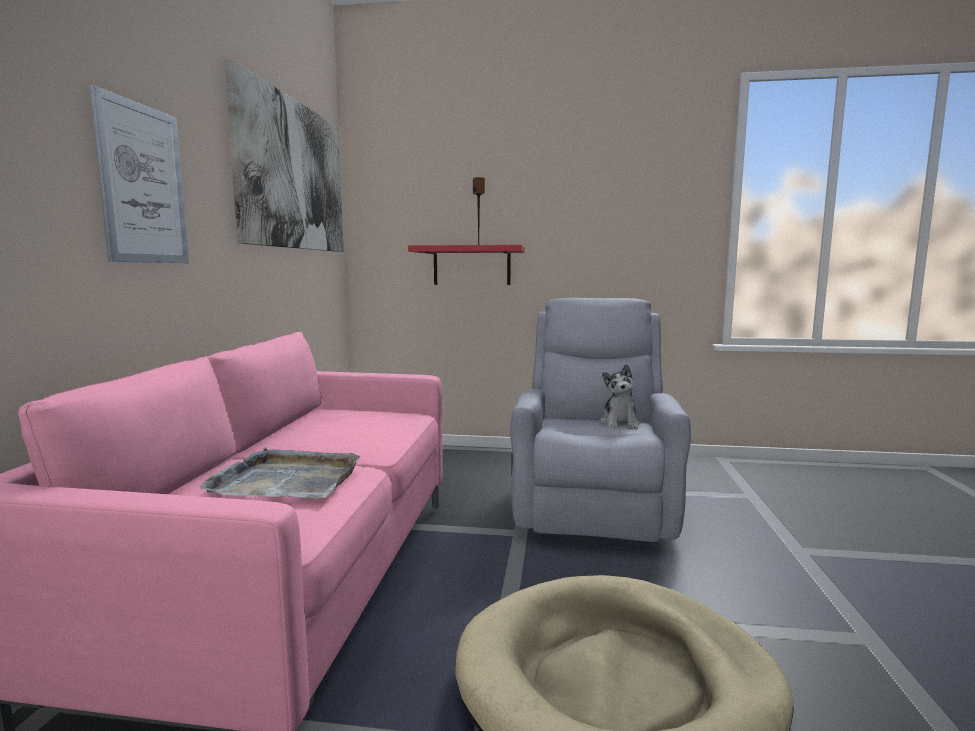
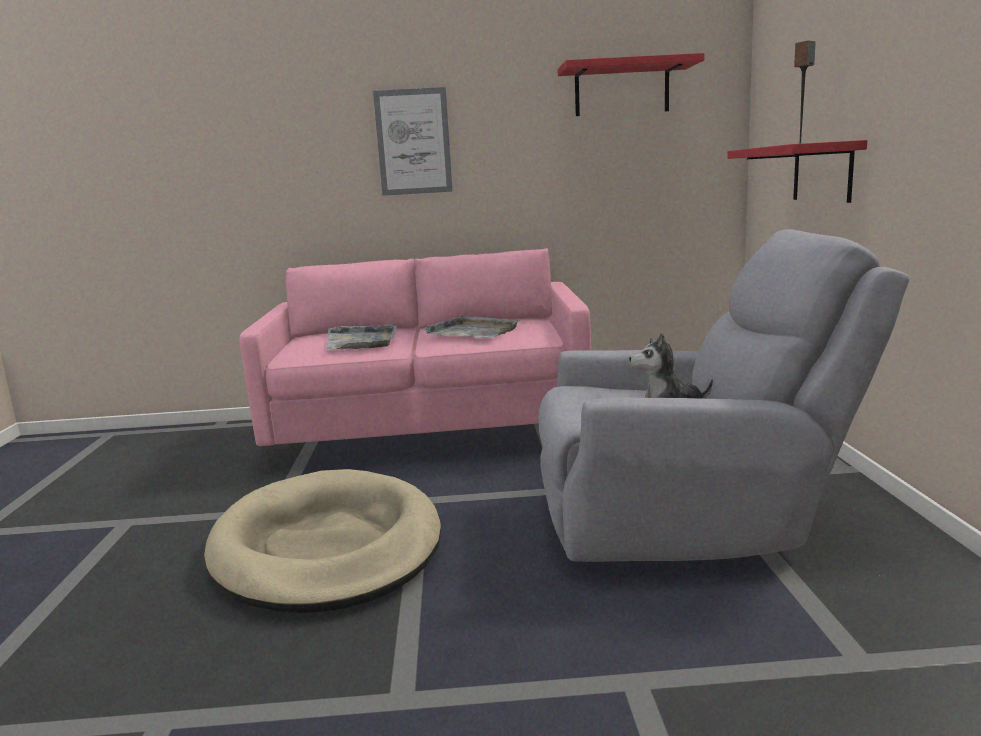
camera: 80 degrees right, 5 degrees up
picture [224,59,344,252] -> red shelf [558,53,705,116]
none -> grey tray [422,315,519,338]

